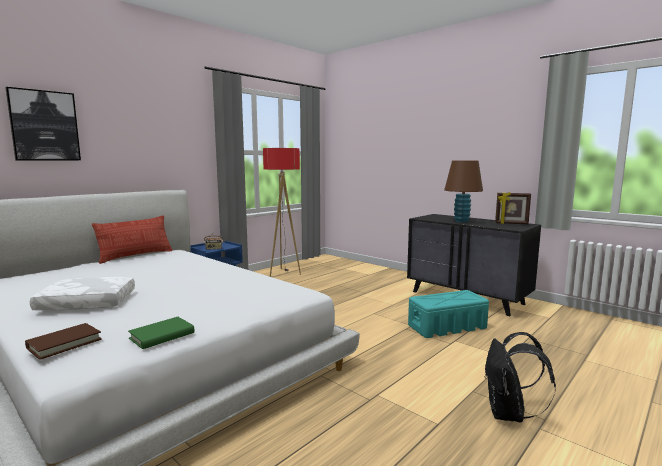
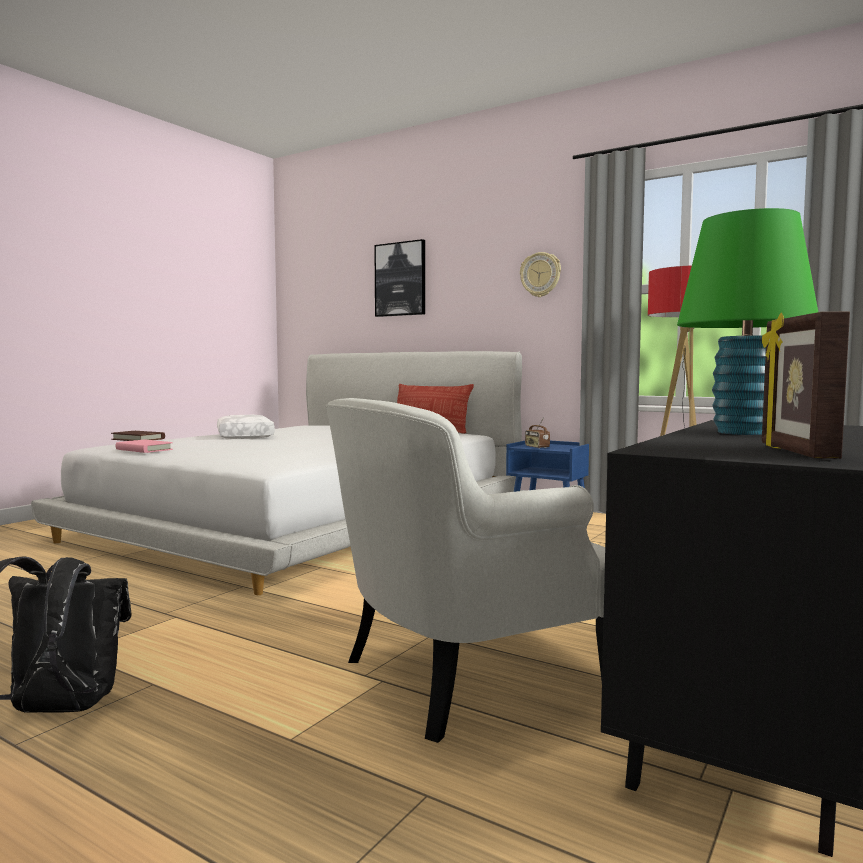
camera: 80 degrees right, 5 degrees down
green book [128,317,194,349] -> pink book [116,439,173,453]
turquoise storage box [408,290,489,338] -> white armchair [326,398,605,743]
brown table lamp [444,161,483,222] -> green table lamp [677,208,818,435]
none -> wall clock [520,252,561,297]

